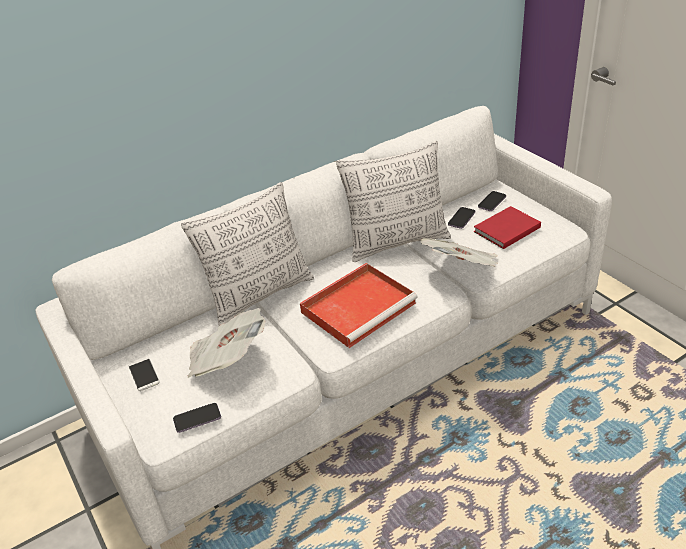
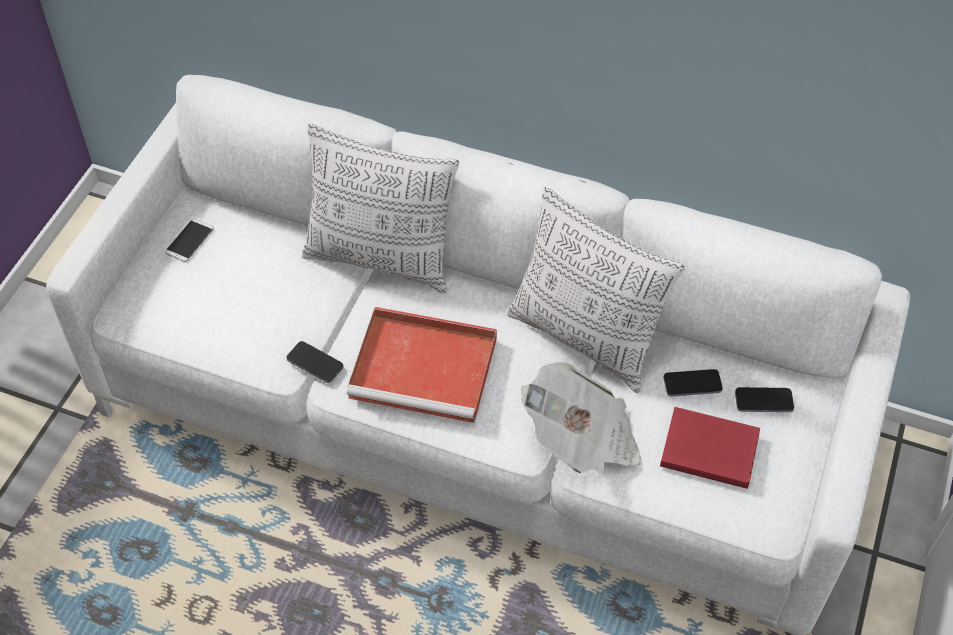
camera: 50 degrees right, 15 degrees up
phone [173,403,221,433] -> phone moved to [286,341,344,383]
newspaper [188,308,265,378] -> none

